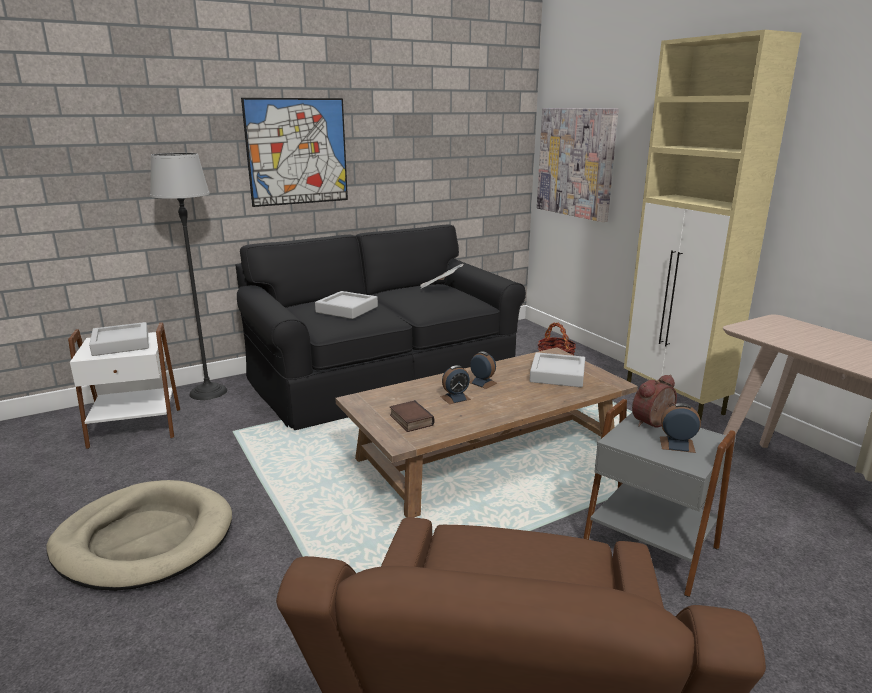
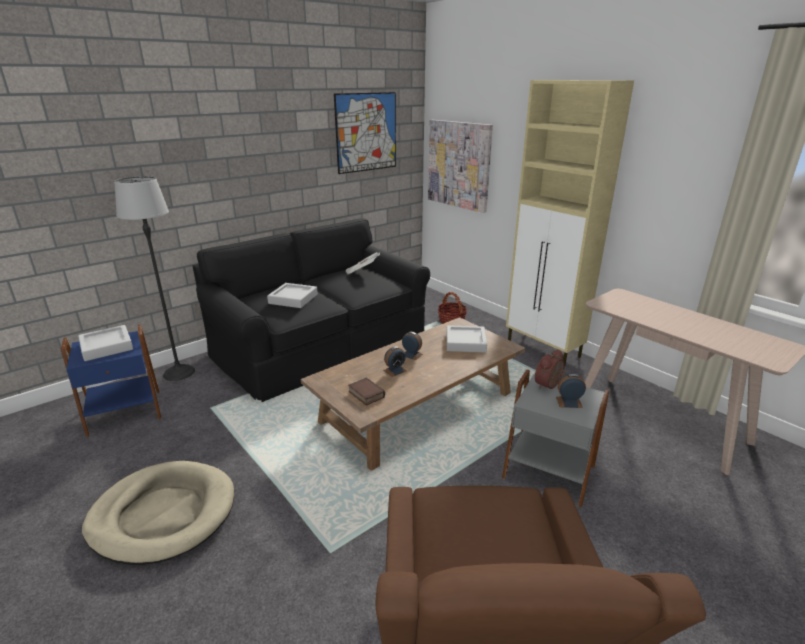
camera: 10 degrees left, 5 degrees up
white side table [68,322,180,449] -> blue side table [61,325,162,437]
picture [241,98,348,207] -> picture moved to [334,92,396,174]

